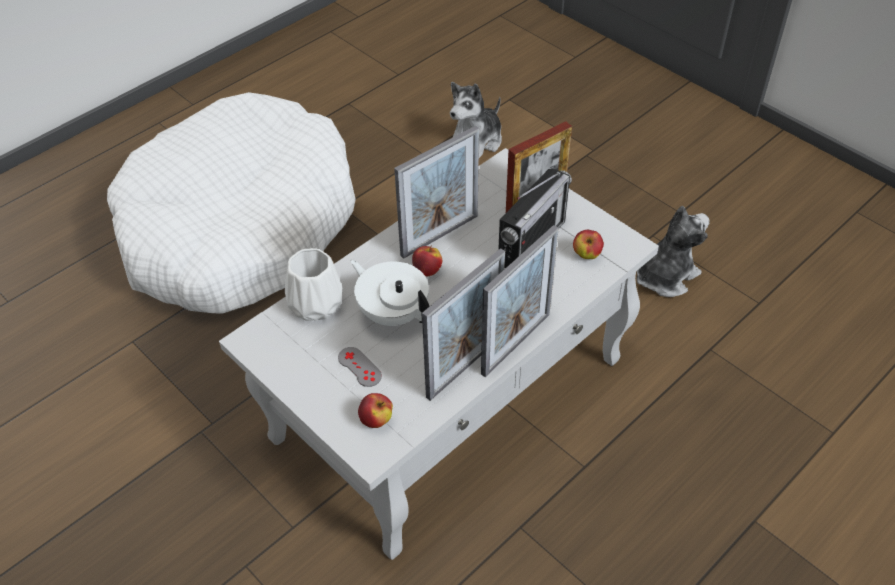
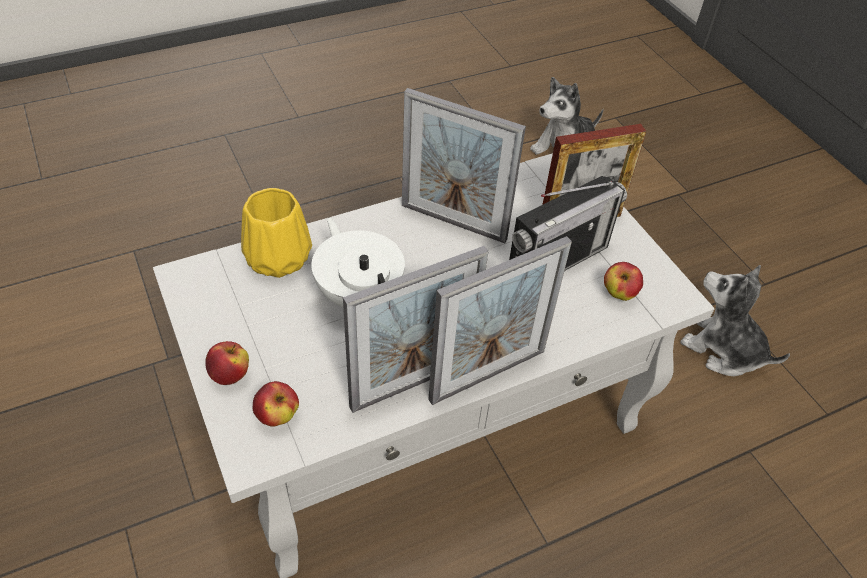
camera: 15 degrees right, 0 degrees up
white dog bed [107,92,356,313] -> none
white vase [285,248,342,321] -> yellow vase [241,188,312,278]
grey game controller [338,347,382,387] -> none
picture frame [394,126,479,259] -> picture frame turned 45 degrees clockwise [402,88,526,244]
apple [412,246,442,276] -> apple moved to [205,341,249,385]
plush toy [637,206,710,297] -> plush toy turned 120 degrees counterclockwise [680,265,790,376]

